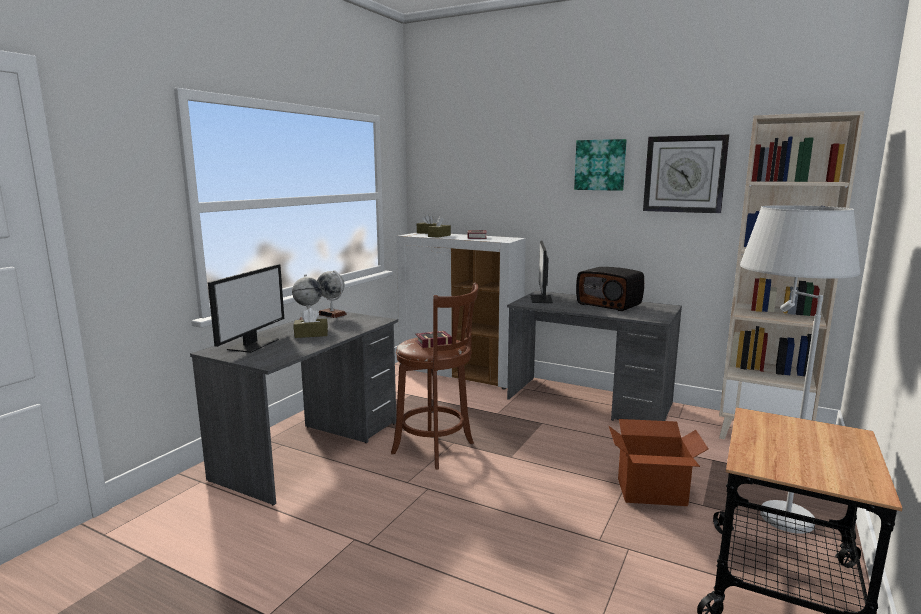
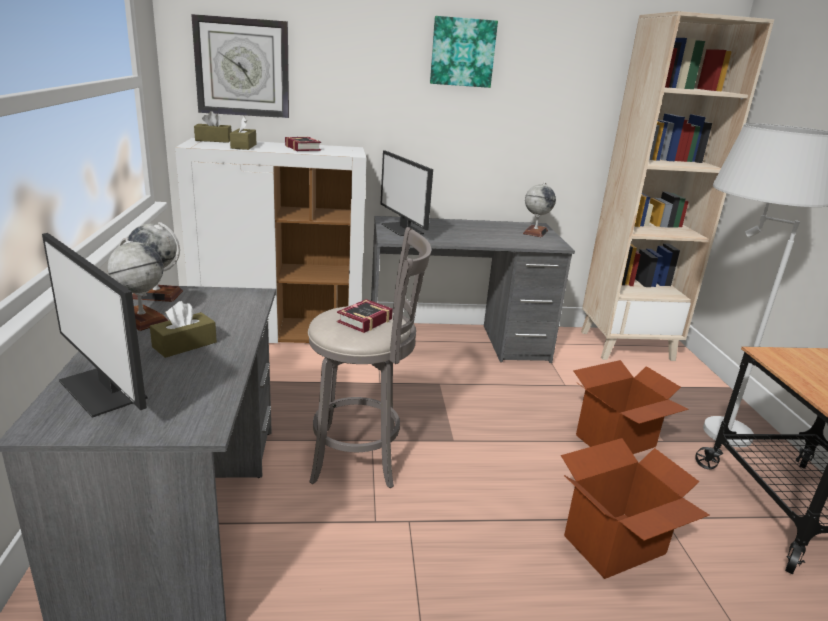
camera: 35 degrees left, 10 degrees up
monitor [208,264,284,353] -> monitor turned 150 degrees clockwise [42,233,148,418]
brown stool [391,282,478,470] -> grey stool [308,227,431,488]
radio [576,267,644,311] -> none
wall clock [643,135,729,213] -> wall clock moved to [191,14,289,118]
none -> globe [523,182,556,237]
none -> cardboard box [561,438,710,579]

